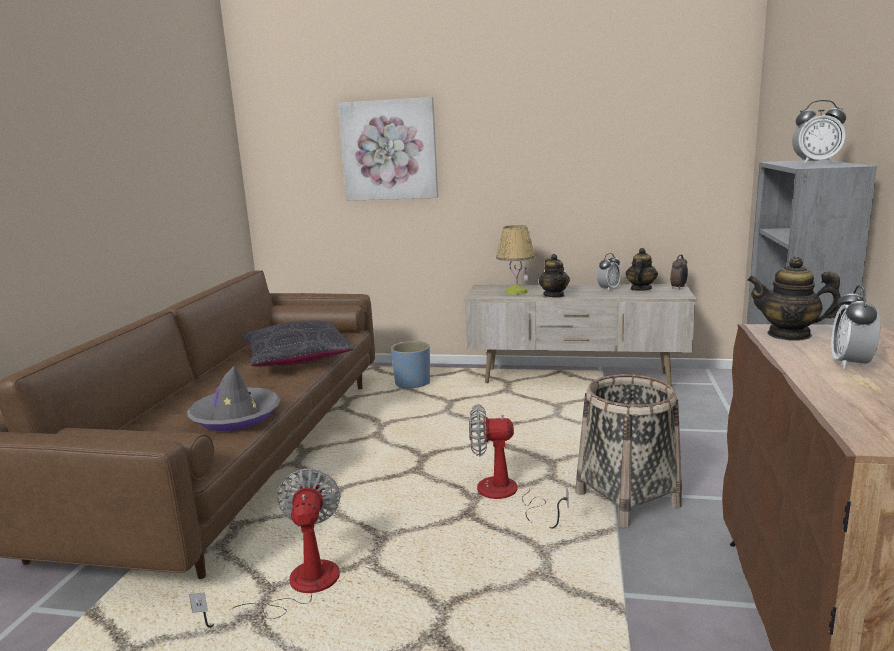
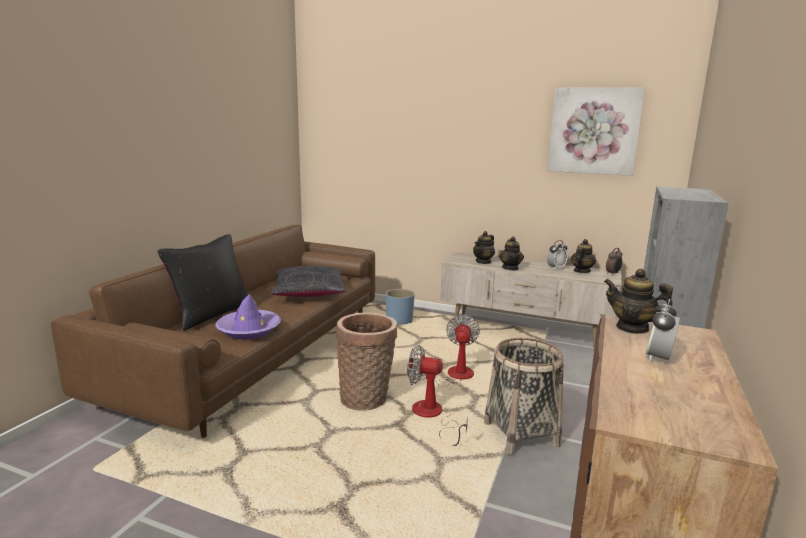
camera: 10 degrees right, 0 degrees up
grey hat [187,365,281,431] -> purple hat [215,294,281,339]
fan [189,468,341,628] -> fan moved to [407,315,480,385]
picture [338,97,438,201] -> picture moved to [547,88,645,176]
table lamp [496,225,535,295] -> teapot [473,231,495,264]
alarm clock [792,100,846,164] -> none
none -> black pillow [157,234,248,331]
none -> basket [336,312,397,411]

